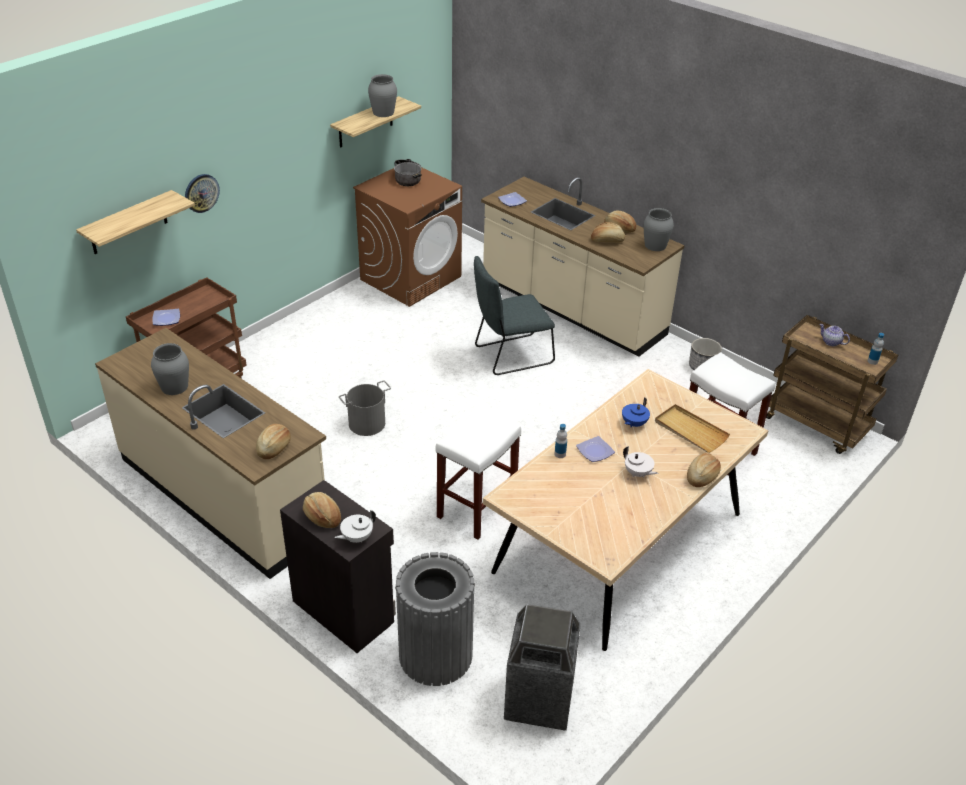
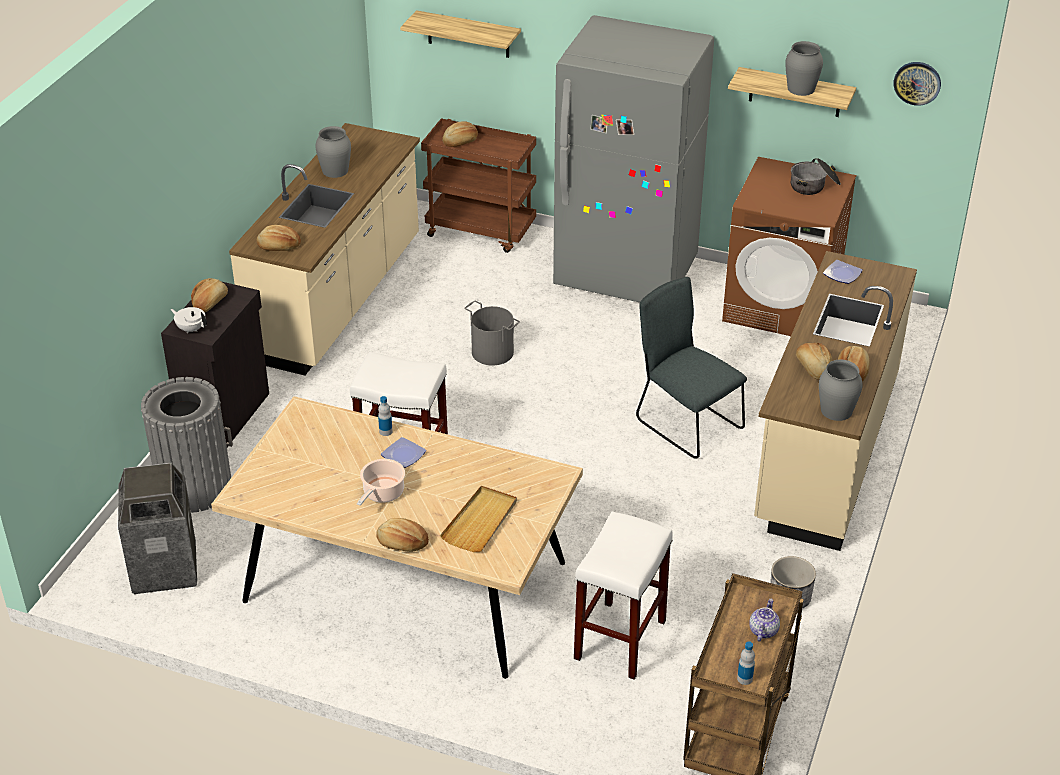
camera: 70 degrees right, 0 degrees up
plate [152,309,180,326] -> bread [442,121,478,147]
wall clock [185,174,220,213] -> wall clock moved to [893,62,941,106]
blue teapot [622,397,650,428] -> none
white teapot [623,446,658,477] -> cooking pot [357,459,405,506]
none -> grey fridge [553,15,714,302]

